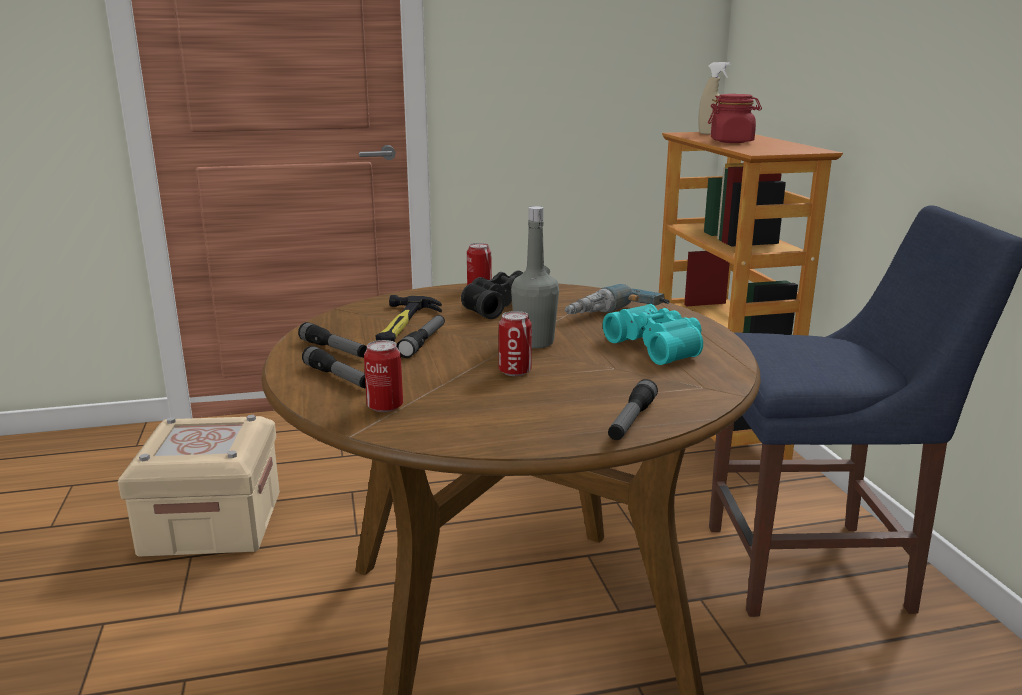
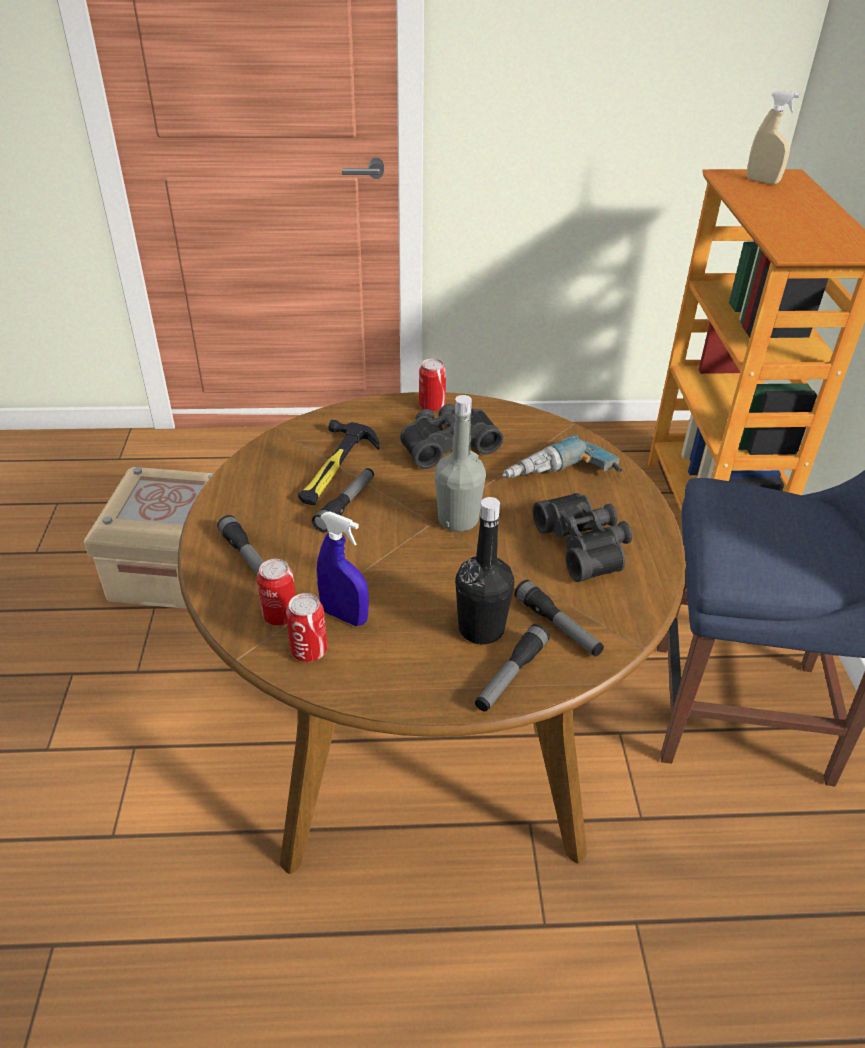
camera: 10 degrees right, 20 degrees up
flashlight [298,322,367,358] -> flashlight moved to [514,580,604,657]
can [499,311,532,376] -> can moved to [286,593,327,662]
turquoise binoculars [603,304,703,365] -> black binoculars [533,493,632,582]
red jar [708,94,762,143] -> none
none -> blue spray bottle [317,511,369,626]
none -> black bottle [455,497,514,644]

